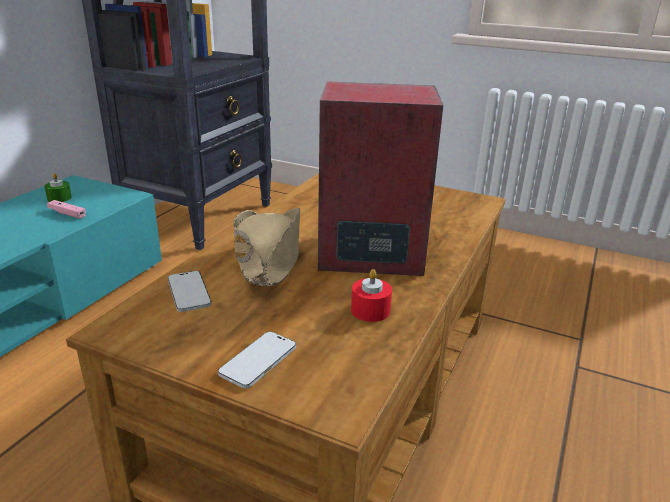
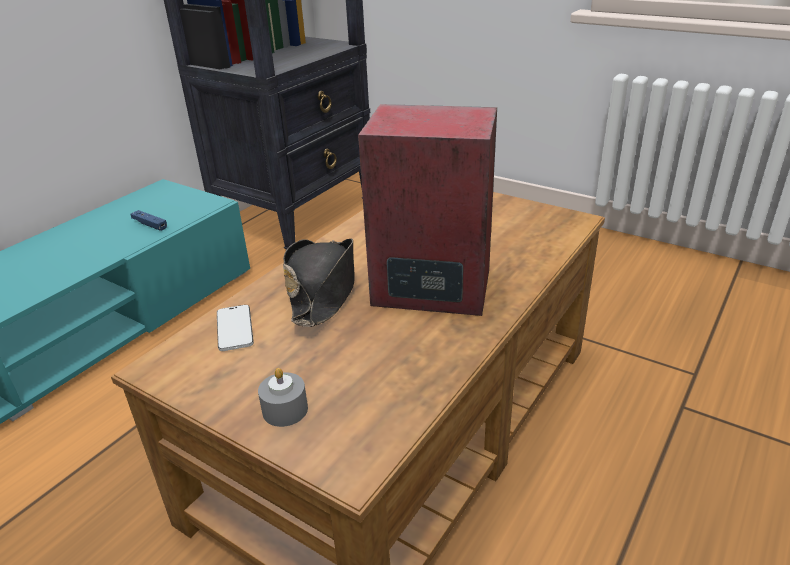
camera: 10 degrees right, 5 degrees up
green candle [44,173,72,202] -> none
pink game controller [47,200,86,219] -> blue game controller [131,210,167,231]
phone [218,332,296,388] -> grey candle [258,368,308,427]
beige hat [234,208,300,286] -> black hat [283,238,355,327]
red candle [351,269,392,322] -> none

